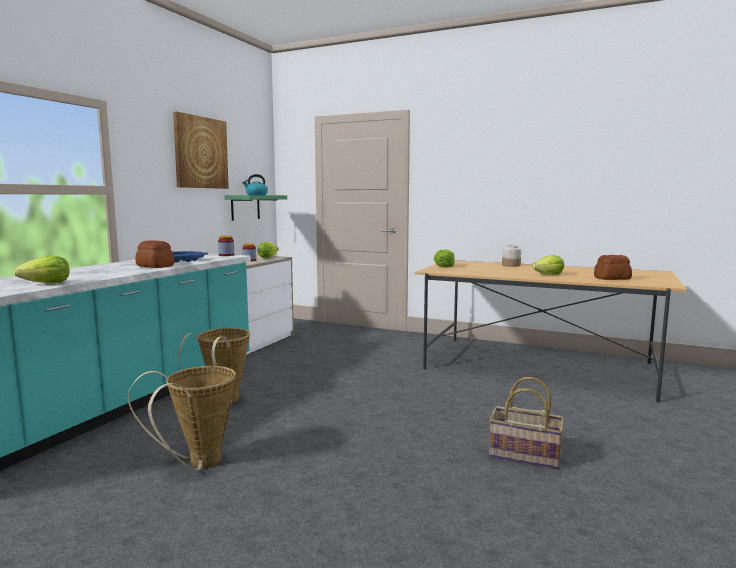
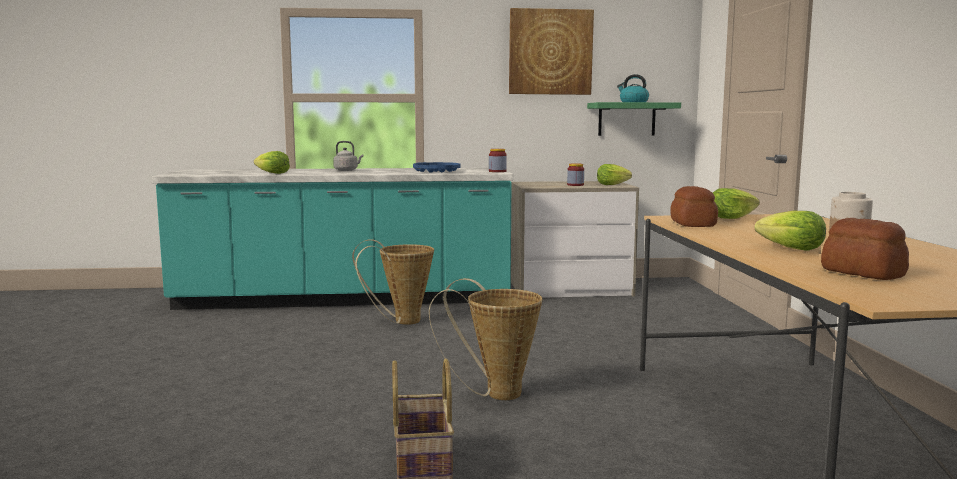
camera: 60 degrees right, 0 degrees up
basket [127,366,236,470] -> basket moved to [429,278,543,400]
bread [135,240,174,268] -> bread moved to [671,186,718,227]
none -> grey kettle [333,141,363,171]

